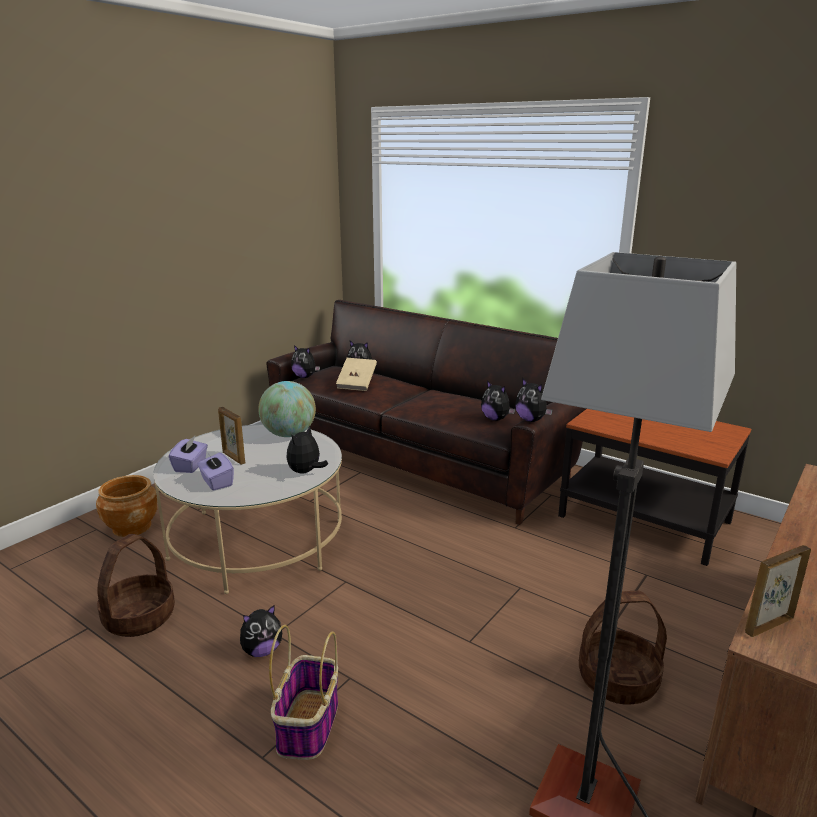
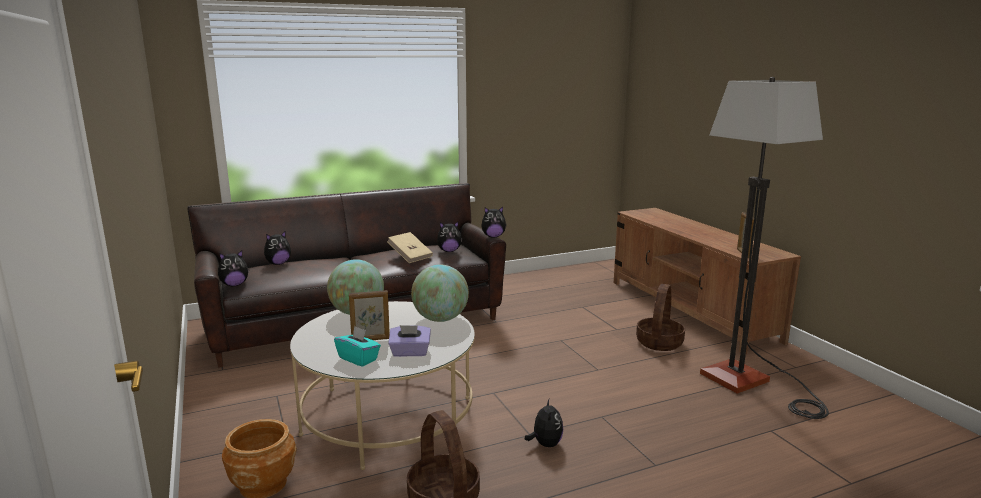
camera: 60 degrees left, 5 degrees down
purple tissue box [169,436,208,473] -> turquoise tissue box [334,326,381,367]
basket [269,625,338,760] -> none
plush toy [286,425,328,474] -> globe [411,265,469,322]
beige book [336,358,377,391] -> beige book moved to [387,232,433,263]
side table [558,409,751,566] -> none

